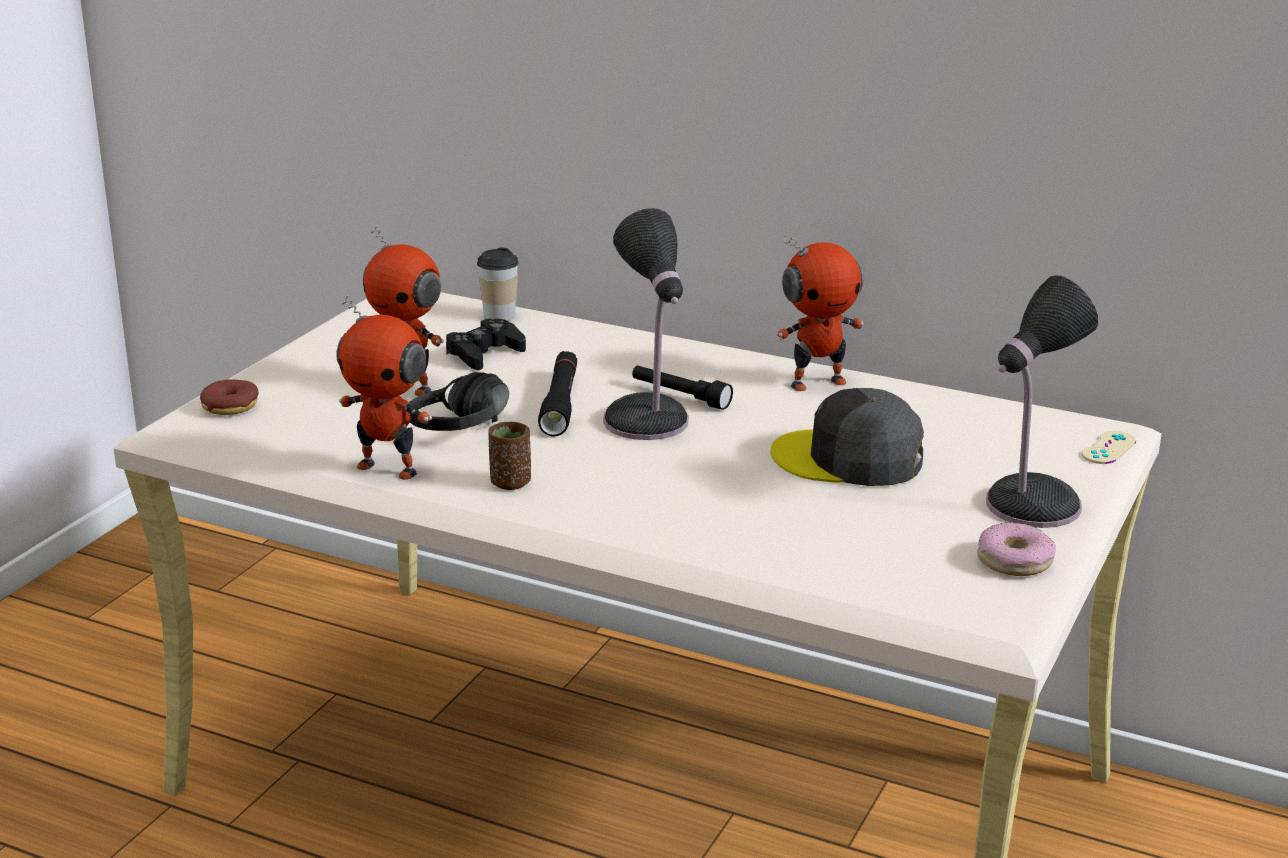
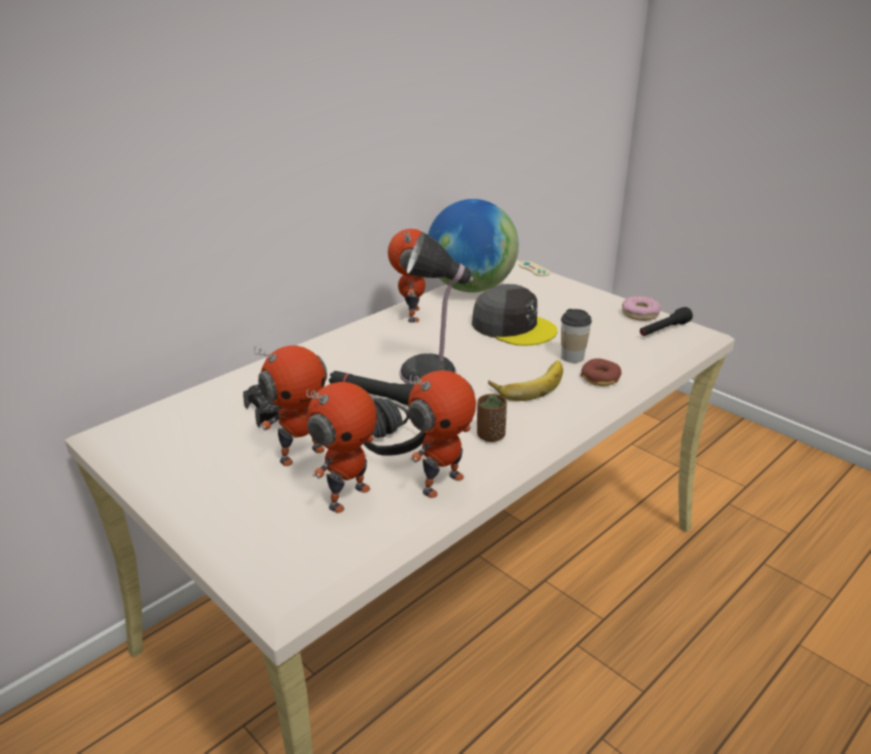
camera: 70 degrees left, 5 degrees up
donut [200,379,259,415] -> donut moved to [581,358,621,386]
cup [477,247,519,321] -> cup moved to [561,309,592,363]
black flashlight [632,365,733,410] -> black flashlight moved to [640,307,693,336]
grey cap [771,388,924,486] -> grey cap turned 90 degrees counterclockwise [472,284,558,346]
table lamp [986,275,1099,528] -> none
none -> toy robot [306,382,377,513]
none -> globe [428,199,519,292]
none -> banana [488,360,563,401]

